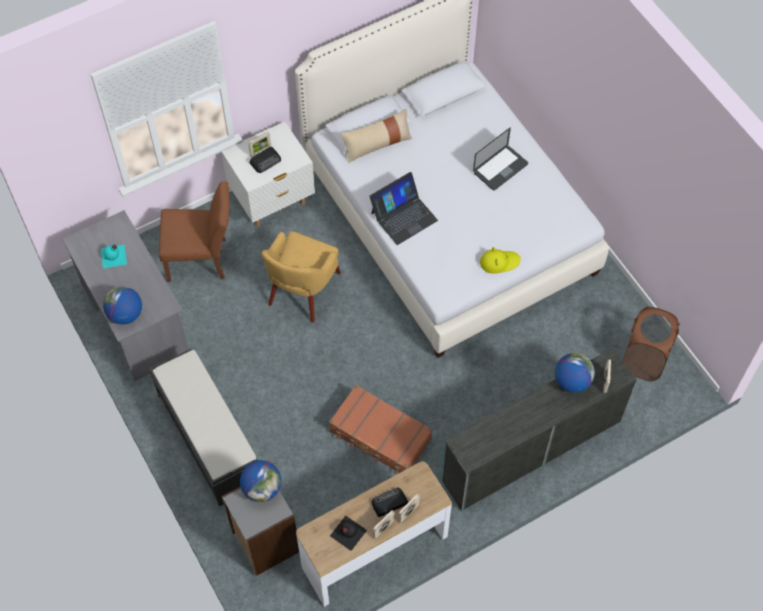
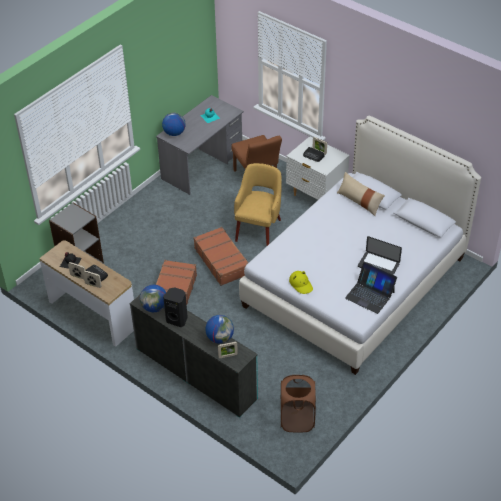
camera: 70 degrees right, 15 degrees down
black bench [149,349,257,506] -> none
globe [240,460,281,502] -> globe moved to [140,285,166,312]
yellow armchair [262,231,341,323] -> yellow armchair turned 105 degrees clockwise [234,163,282,246]
laptop [369,172,438,245] -> laptop moved to [345,262,397,314]
none -> black speaker [163,288,188,327]
none -> brown suitcase [193,227,248,286]

